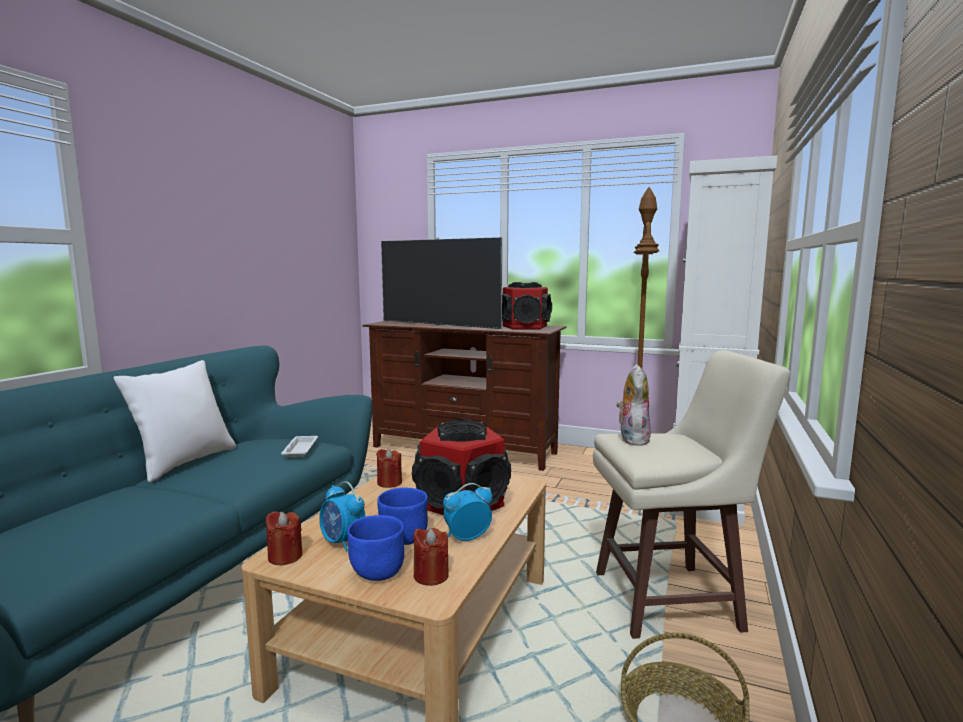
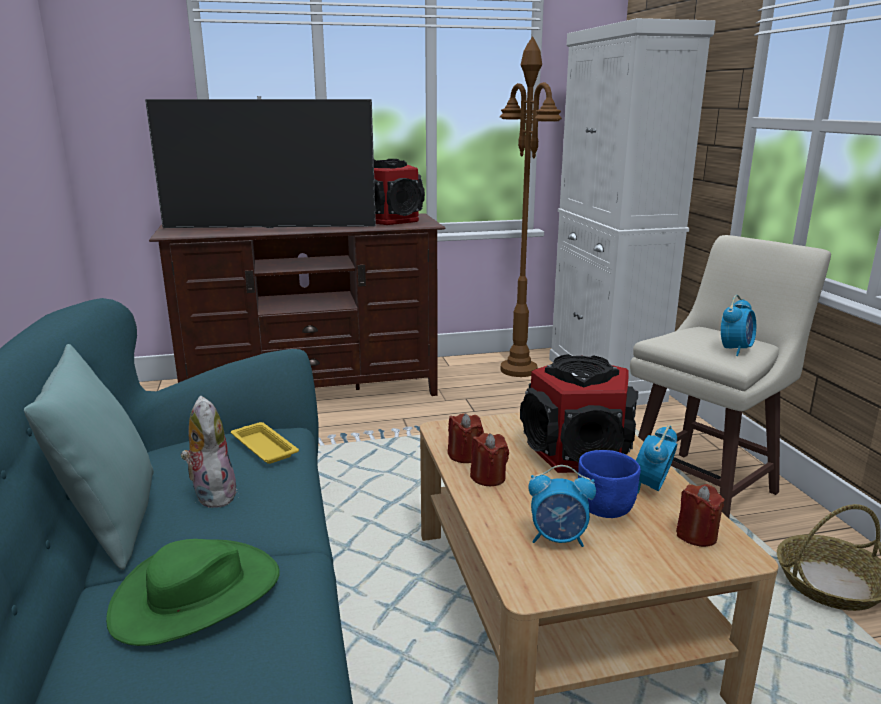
camera: 35 degrees left, 10 degrees up
white pillow [114,360,236,483] -> turquoise pillow [24,344,154,570]
red candle [265,511,303,565] -> red candle moved to [470,433,509,486]
white tray [281,436,318,457] -> yellow tray [231,422,299,464]
blue bowl [347,515,404,581] -> none
plush toy [616,364,651,446] -> plush toy moved to [181,396,237,508]
none -> green hat [106,539,280,646]
none -> alarm clock [721,295,756,356]

